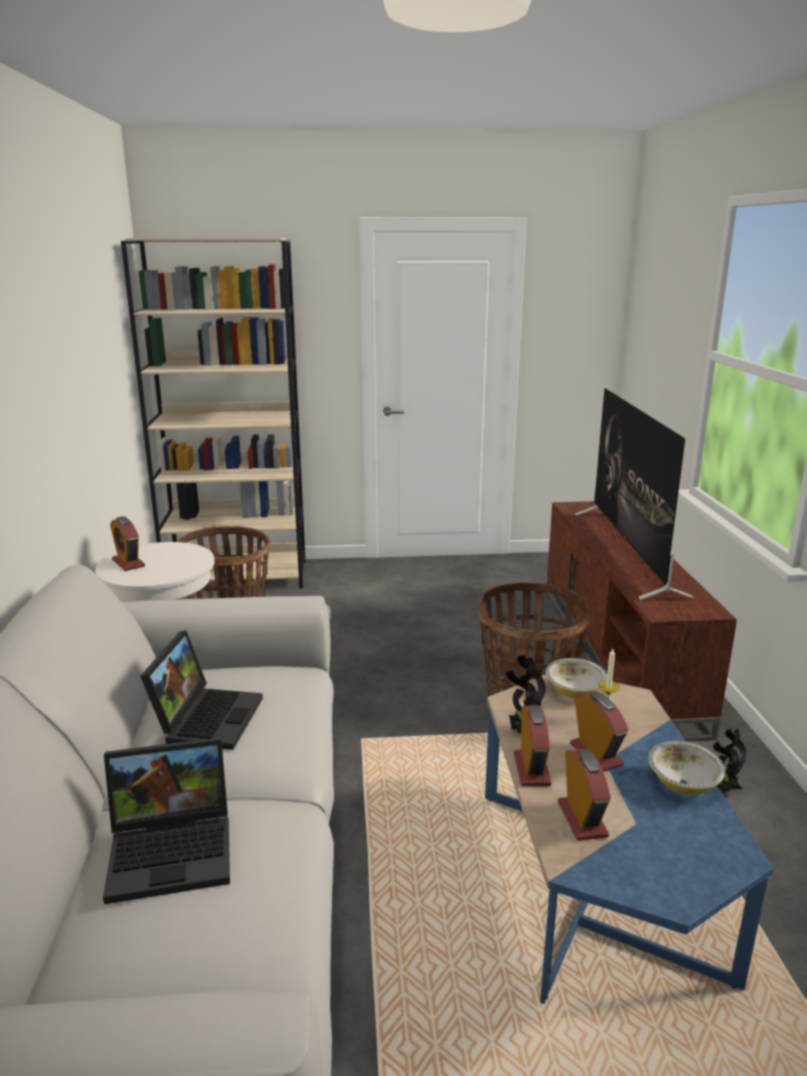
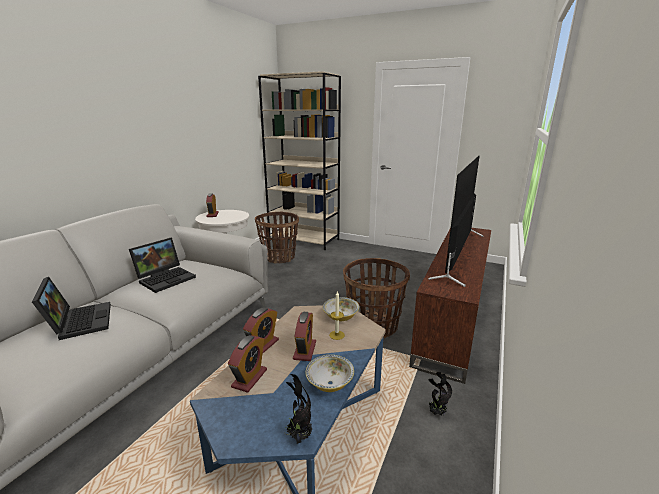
camera: 30 degrees right, 0 degrees up
laptop [103,737,230,904] -> laptop turned 135 degrees counterclockwise [32,277,111,340]
potted plant [506,655,546,734] -> potted plant moved to [286,374,313,444]

